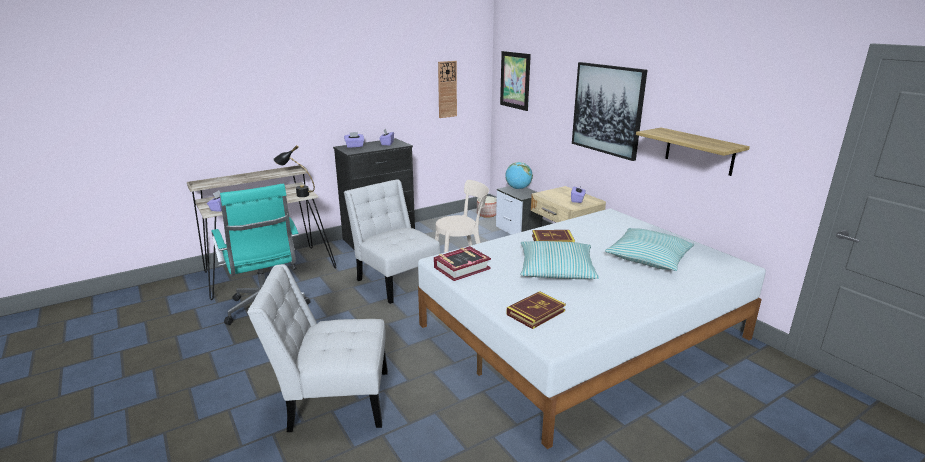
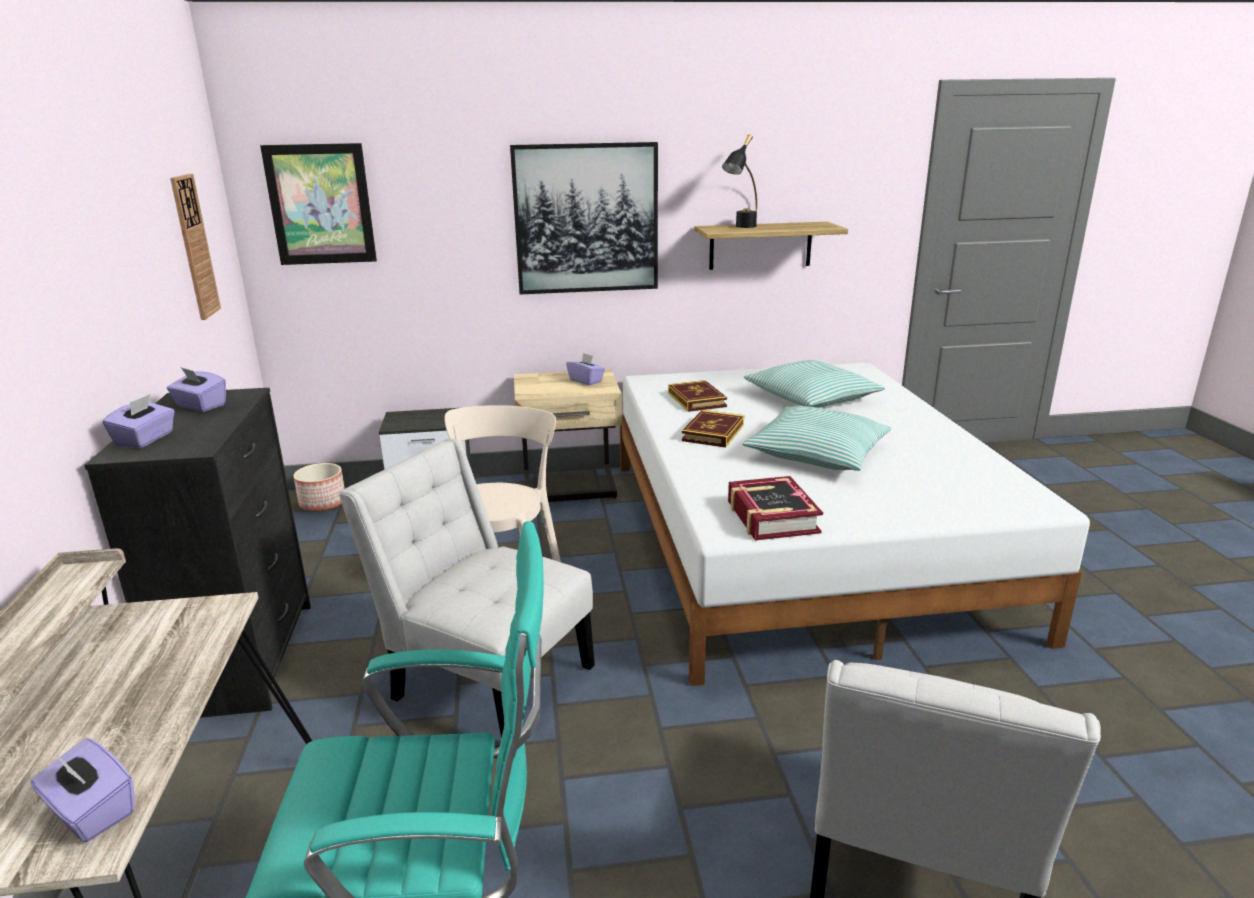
camera: 65 degrees left, 0 degrees up
black table lamp [273,145,315,197] -> black table lamp moved to [722,134,757,228]
white chair [344,179,440,304] -> white chair turned 45 degrees clockwise [339,439,595,738]
globe [505,162,533,189] -> none
book [506,291,566,329] -> book moved to [668,380,727,412]

